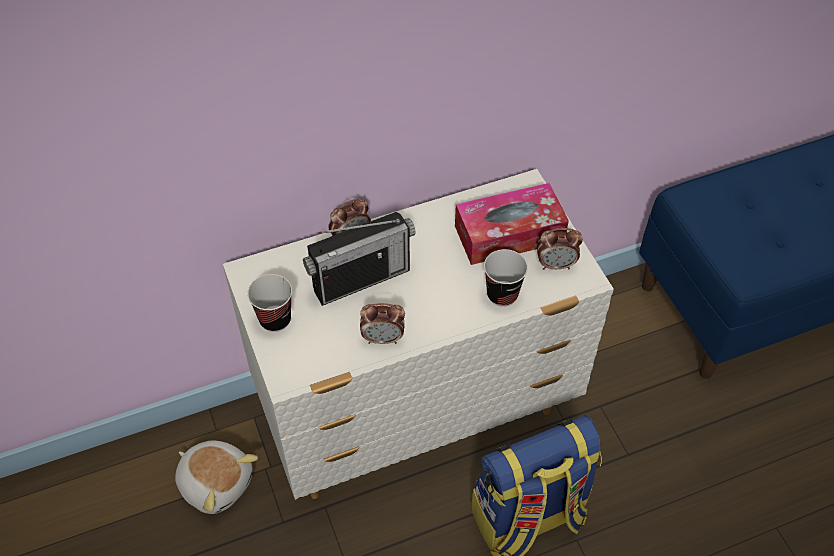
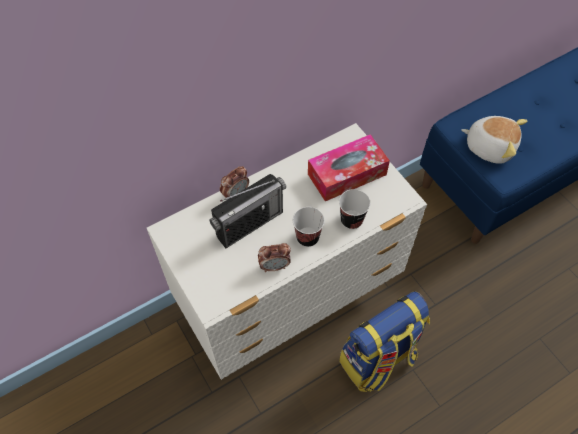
camera: 10 degrees left, 5 degrees up
plush toy [175,441,258,514] -> plush toy moved to [462,116,528,164]
cup [247,274,292,332] -> cup moved to [293,207,325,247]
alarm clock [537,228,583,270] -> none

